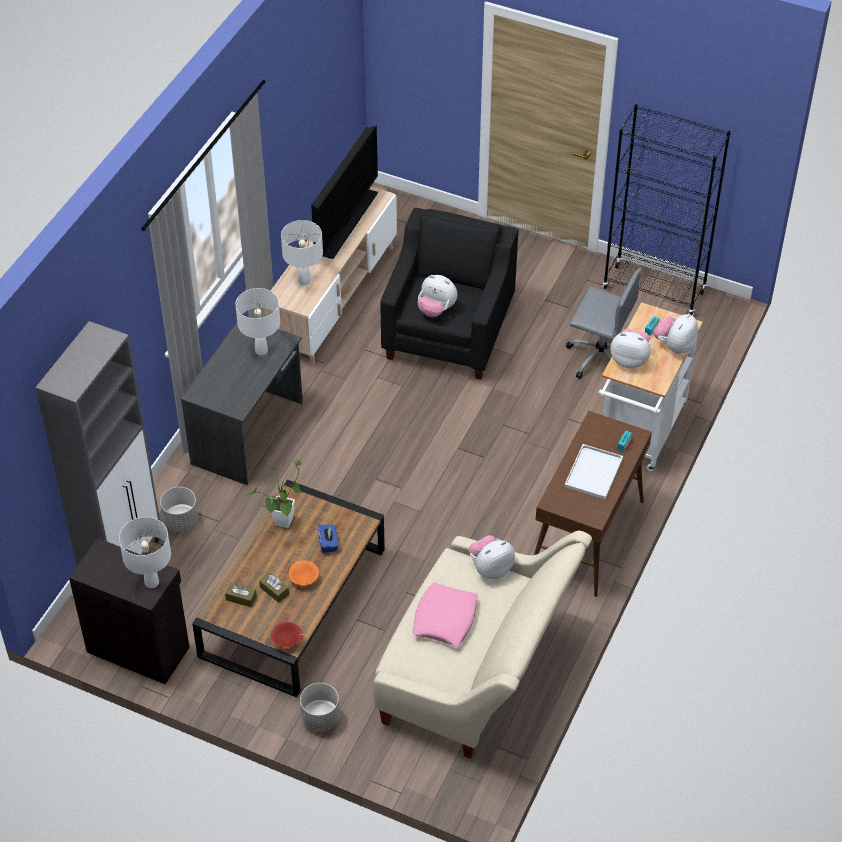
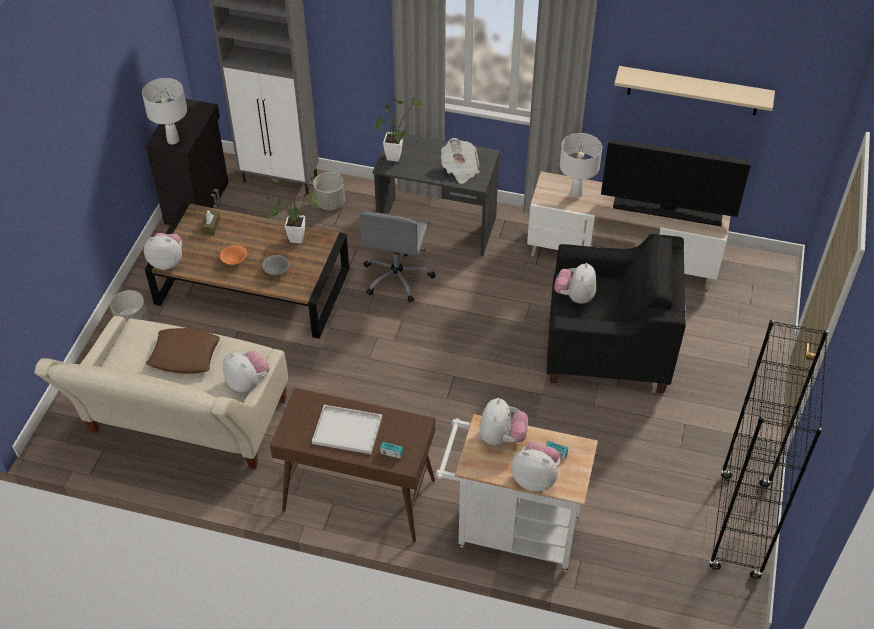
camera: 80 degrees right, 0 degrees up
white table lamp [235,288,280,355] -> newspaper [441,138,480,184]
brown tissue box [259,572,289,603] -> none
red bowl [271,622,303,647] -> plush toy [144,233,182,270]
blue tissue box [318,525,338,553] -> grey bowl [262,255,289,275]
pink pillow [412,583,478,647] -> brown pillow [146,328,220,374]
grey office chair [566,268,642,379] -> grey office chair moved to [360,212,435,302]
none -> potted plant [376,98,423,162]
none -> beige shelf [614,66,775,115]

